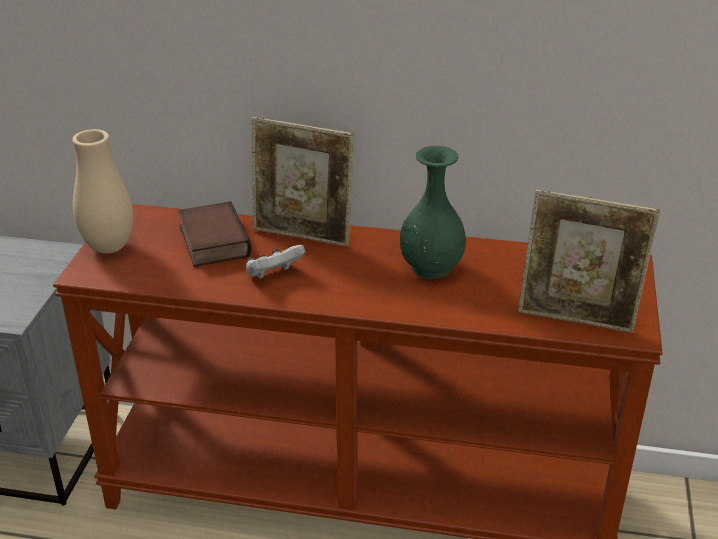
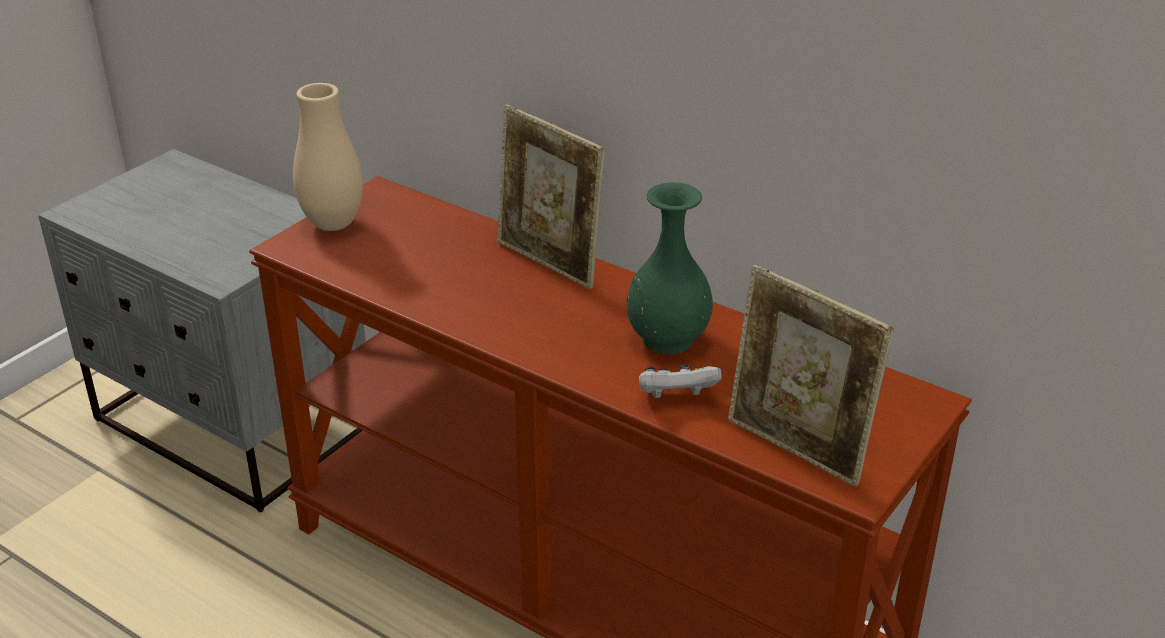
camera: 25 degrees right, 0 degrees up
book [178,201,252,267] -> none
white game controller [246,245,305,279] -> white game controller moved to [639,365,722,398]

